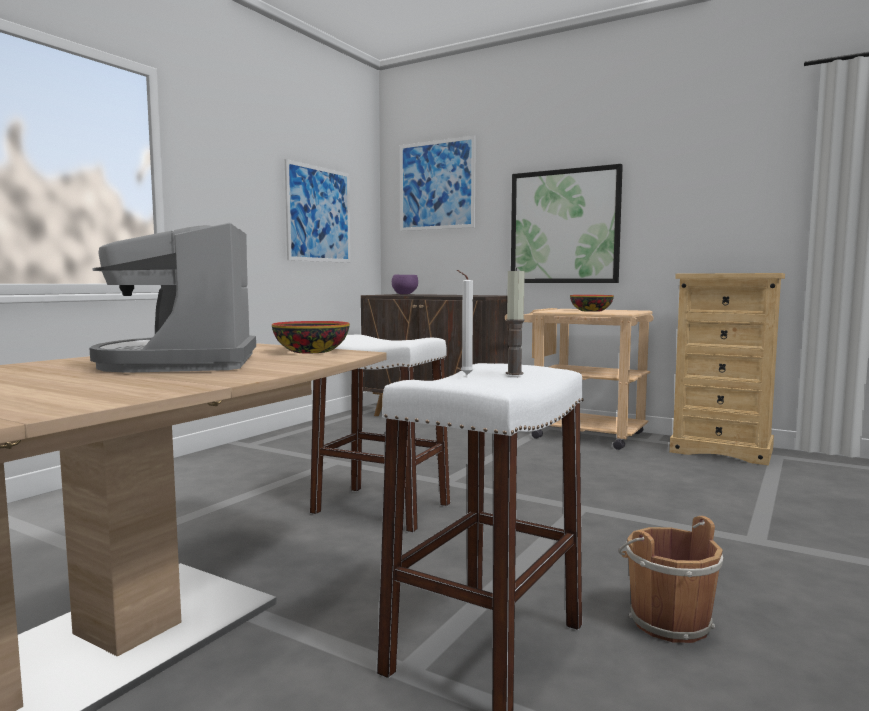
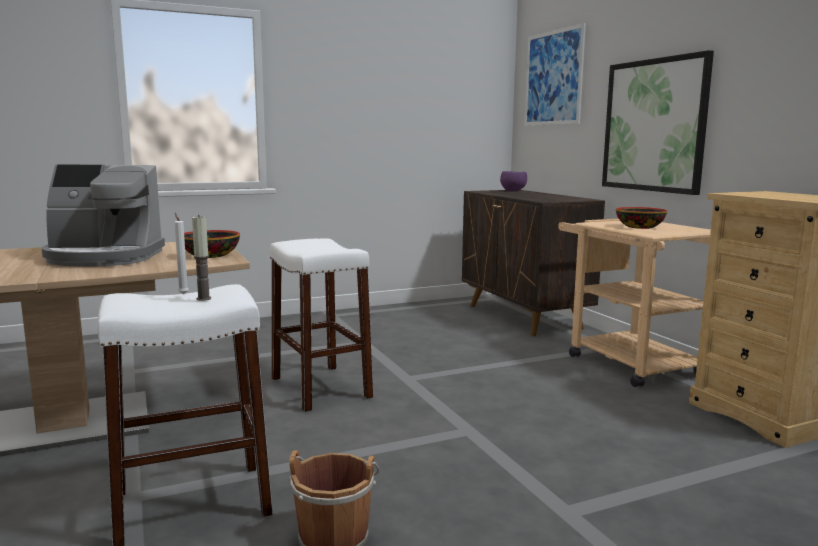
camera: 35 degrees right, 5 degrees up
coffee machine [89,223,256,373] -> coffee machine turned 120 degrees counterclockwise [42,165,165,267]
picture [285,159,351,263] -> none

